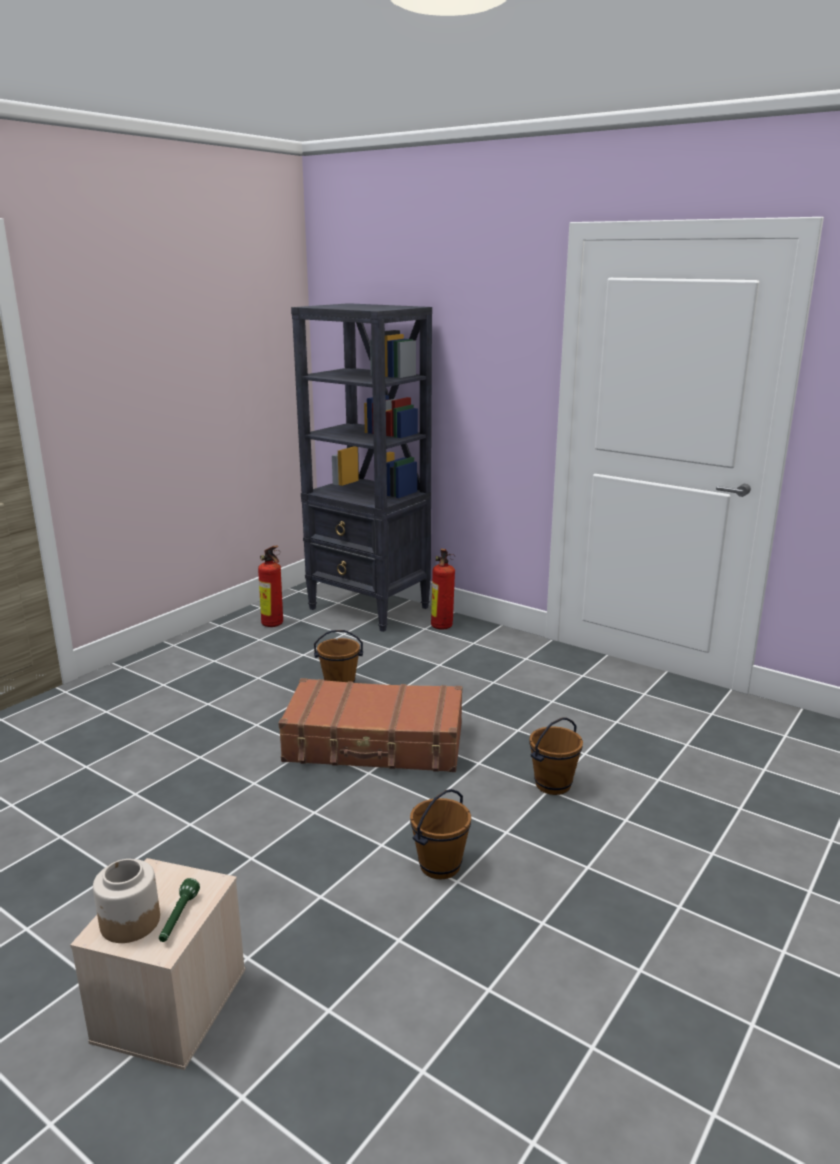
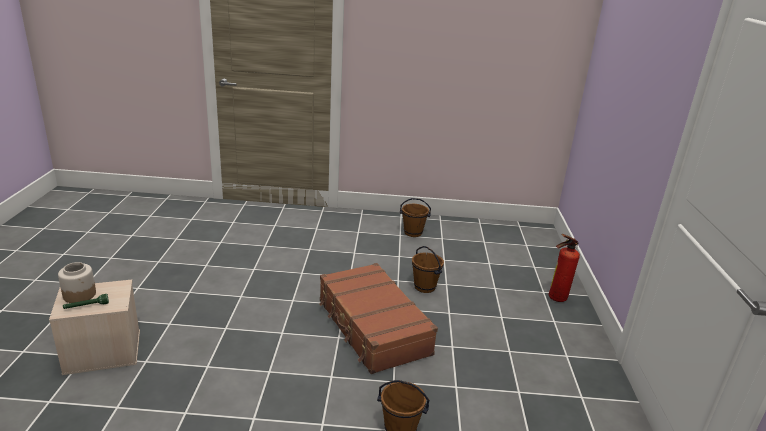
camera: 55 degrees right, 5 degrees up
fire extinguisher [258,545,283,627] -> none
black bookcase [291,303,432,632] -> none
brown bucket [410,789,471,879] -> brown bucket moved to [400,198,431,237]

